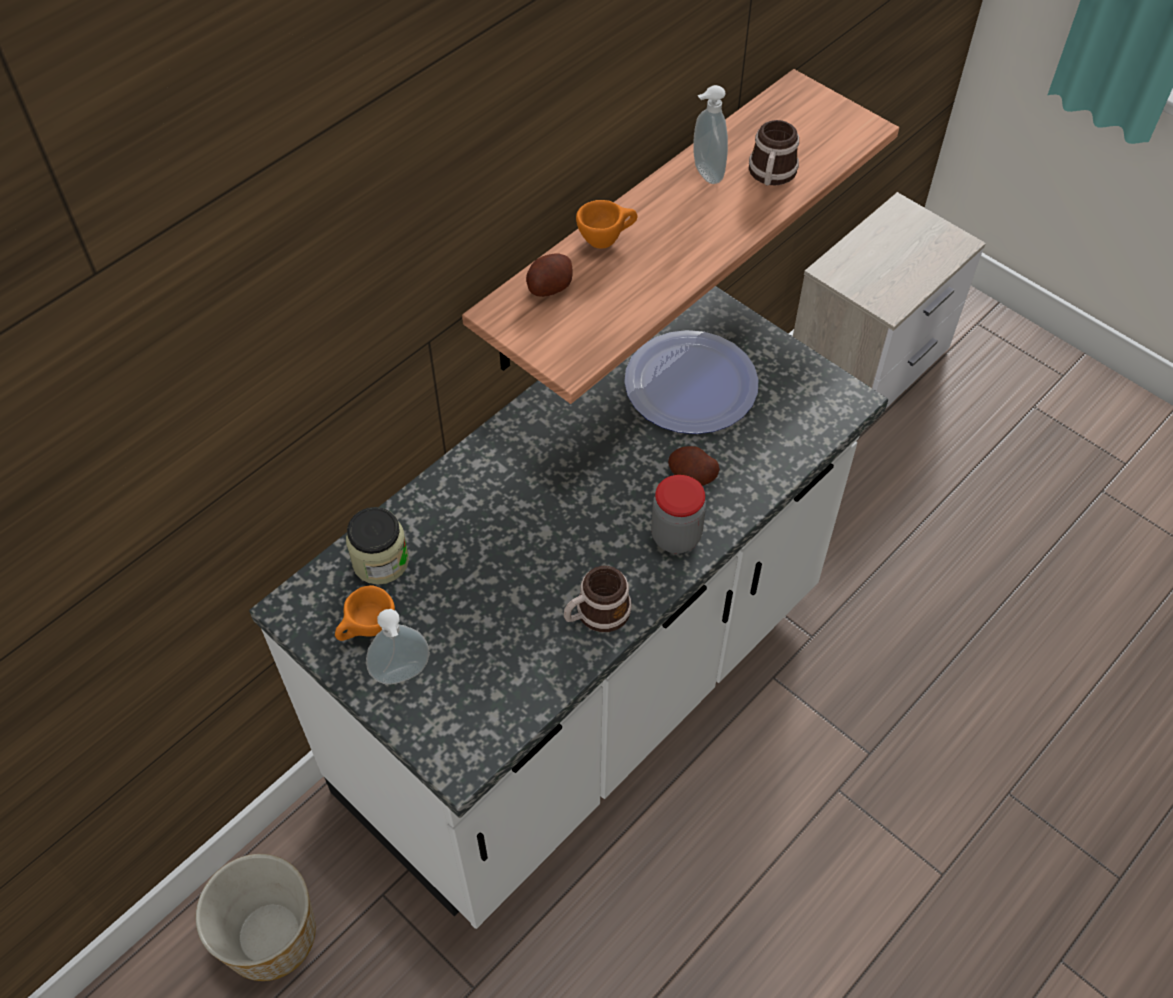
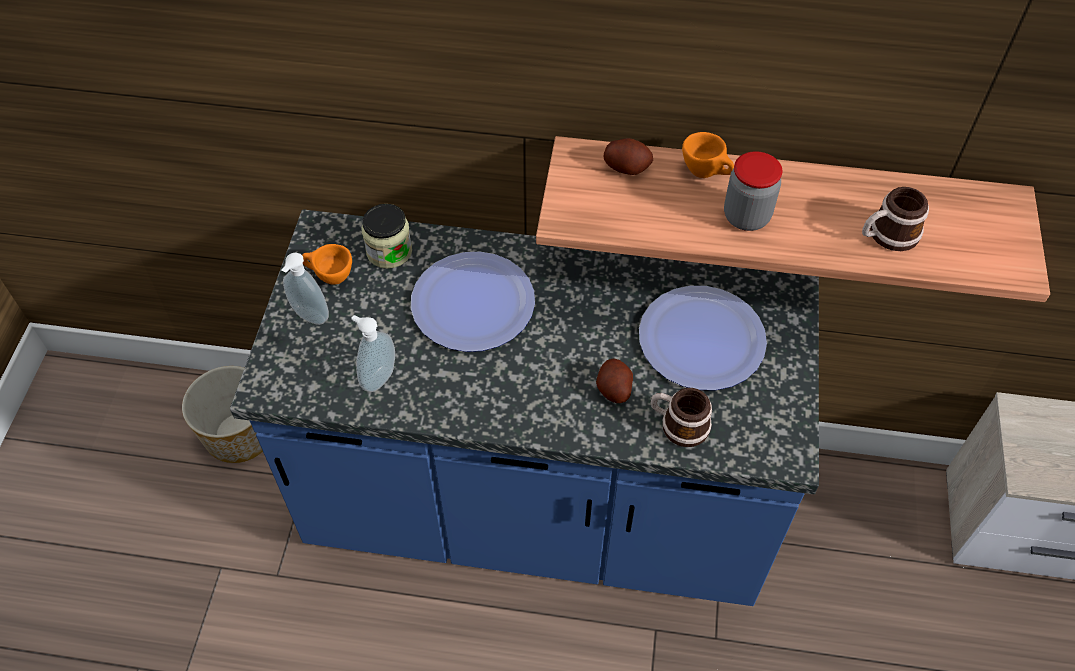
camera: 55 degrees right, 0 degrees up
white counter [249,286,888,929] -> blue counter [230,209,819,606]
mug [564,566,632,632] -> mug moved to [650,388,712,447]
jar [651,475,706,553] -> jar moved to [724,151,782,231]
soap dispenser [693,85,728,184] -> soap dispenser moved to [351,315,395,392]
none -> plate [411,251,535,352]

